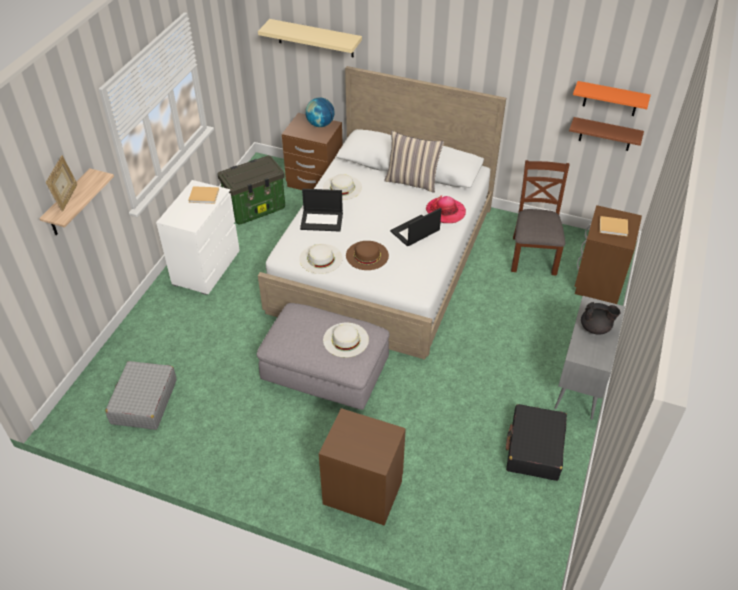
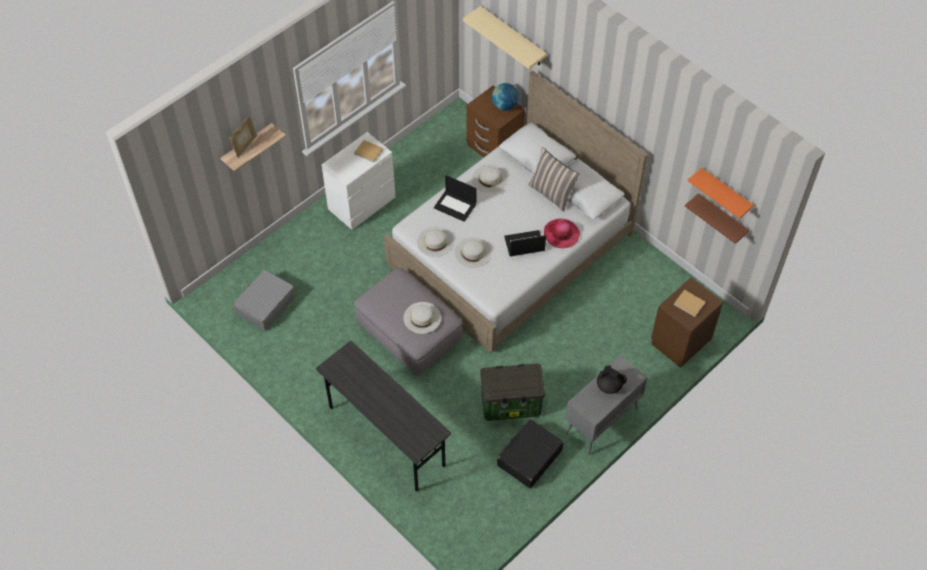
camera: 25 degrees right, 10 degrees up
storage box [217,156,285,225] -> storage box moved to [480,363,545,421]
brown nightstand [319,408,406,526] -> grey desk [316,341,451,491]
brown hat [346,241,389,270] -> white hat [455,237,492,268]
brown chair [511,160,570,276] -> none

